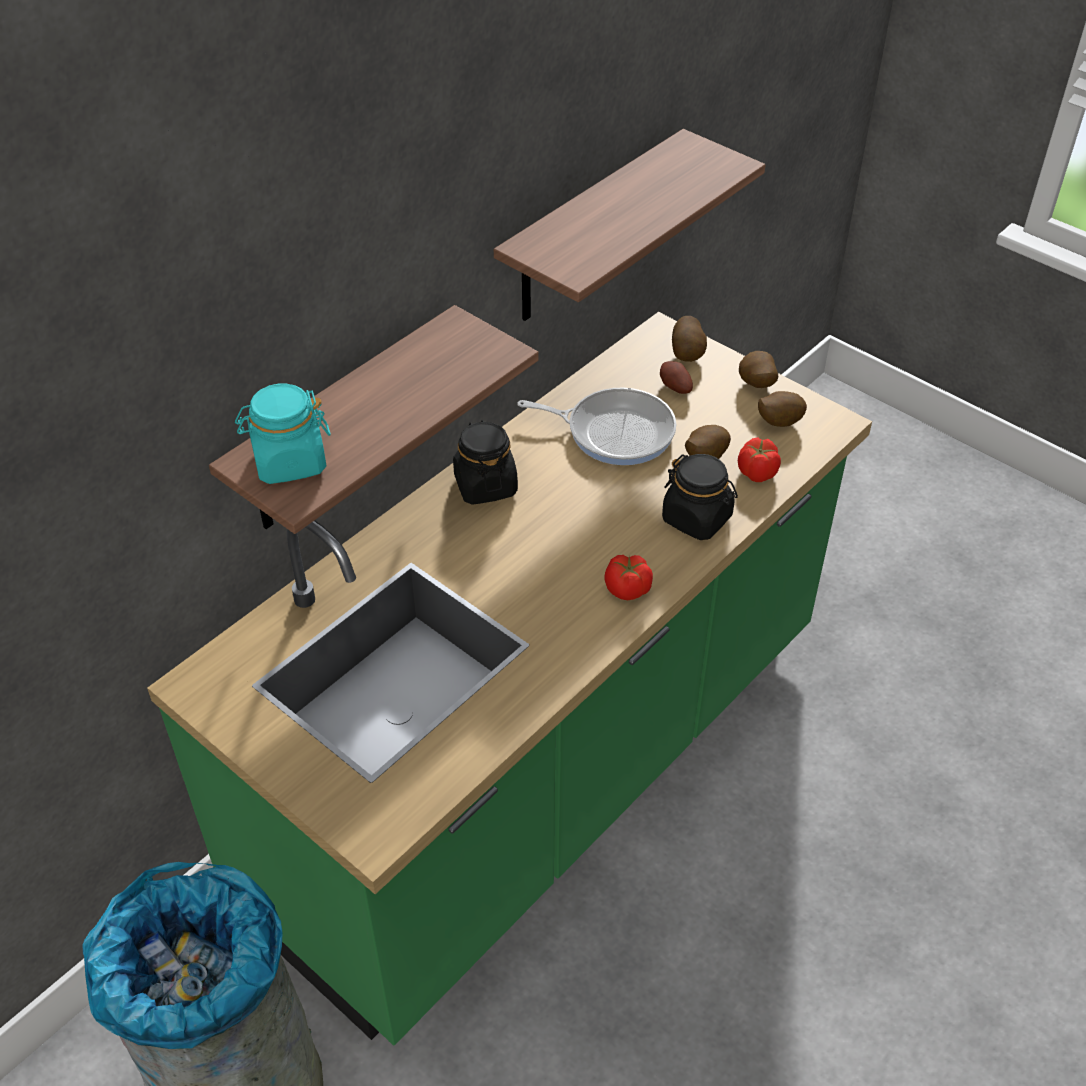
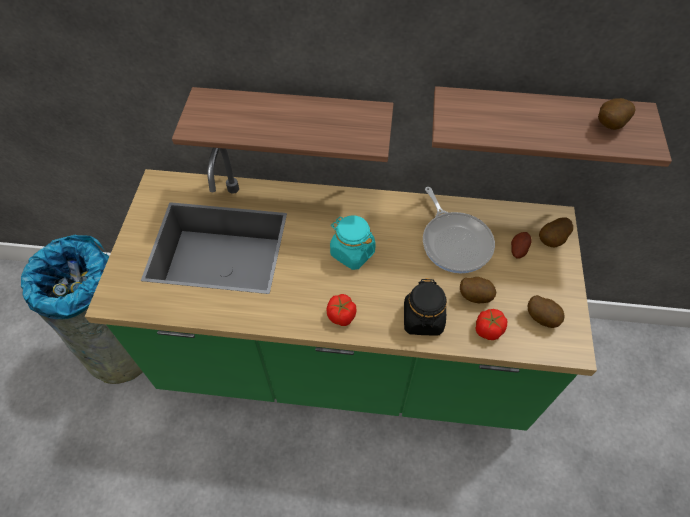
camera: 55 degrees right, 10 degrees up
turquoise jar [235,384,331,484] -> turquoise jar moved to [330,215,376,270]
black jar [453,420,518,505] -> none
potato [739,351,778,388] -> potato moved to [598,98,635,130]

